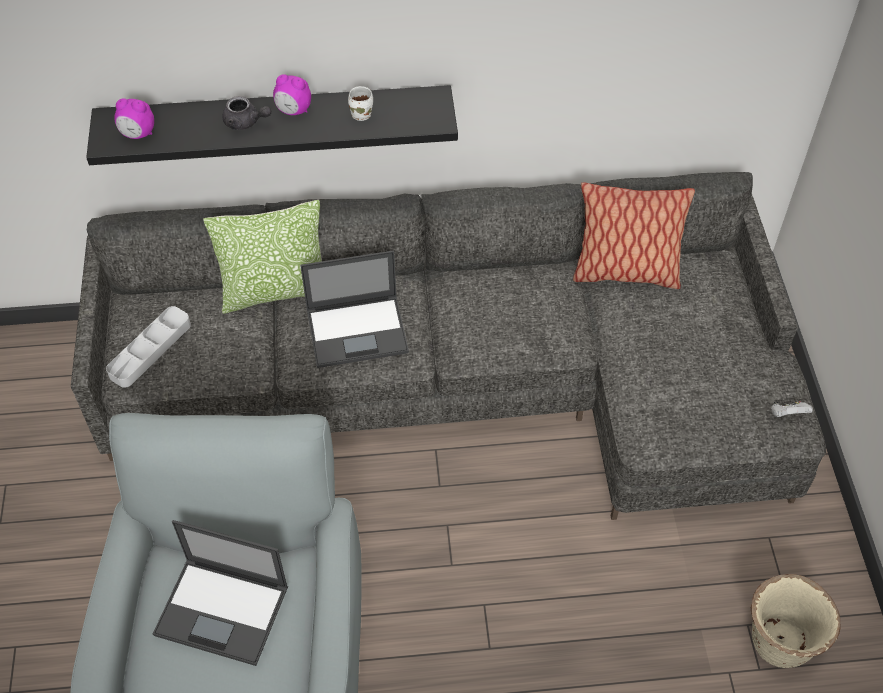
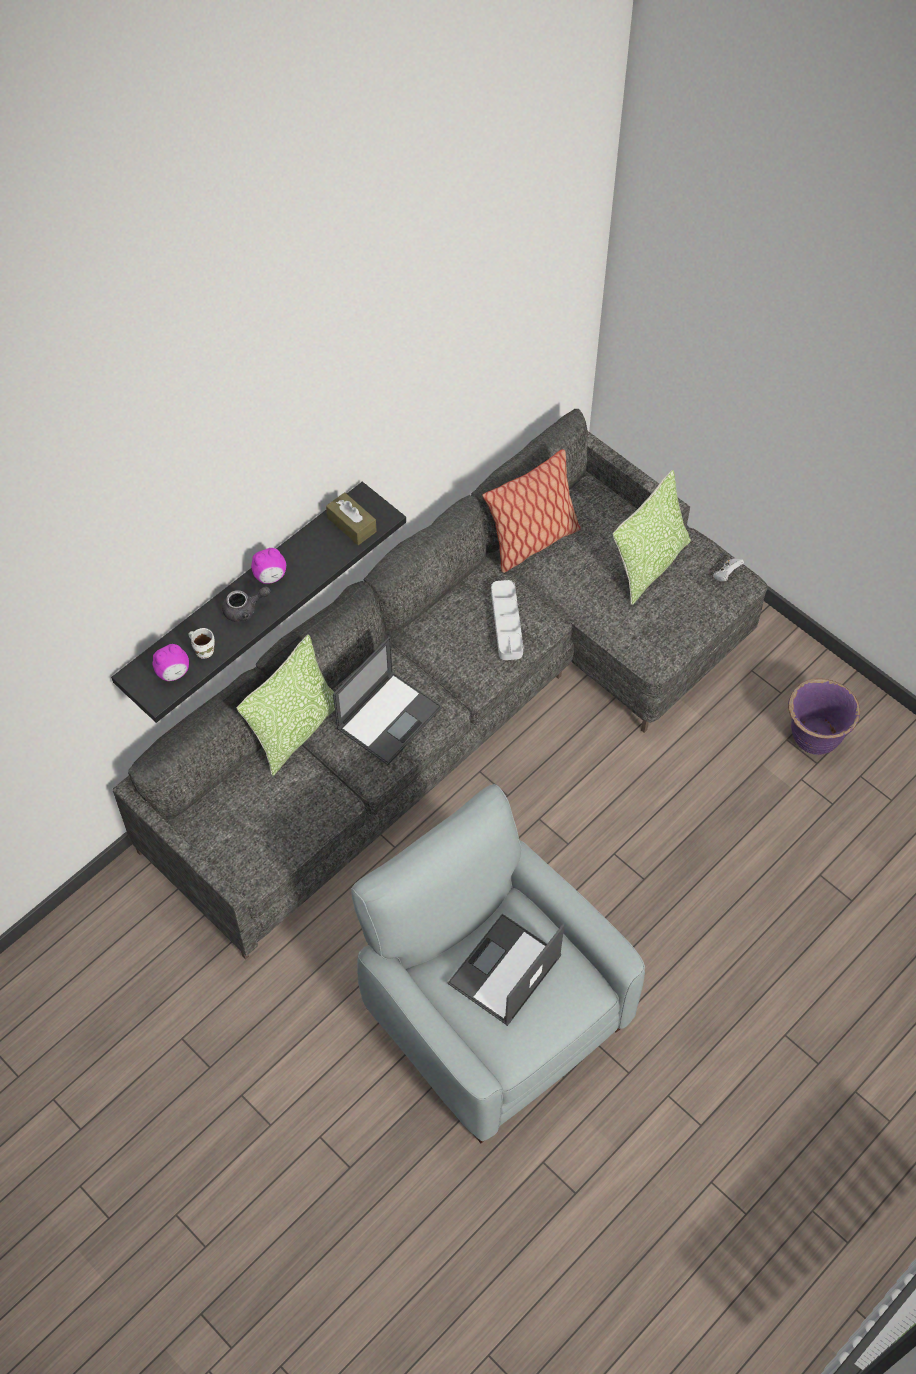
camera: 40 degrees left, 5 degrees up
grey tray [106,306,191,388] -> grey tray moved to [491,580,523,660]
laptop [153,520,288,666] -> laptop turned 150 degrees clockwise [447,914,564,1026]
white mug [348,86,373,121] -> white mug moved to [188,628,215,659]
beige planter [751,574,841,668] -> purple planter [788,678,860,755]
none -> brown tissue box [326,492,377,545]
none -> pillow [613,470,691,605]

